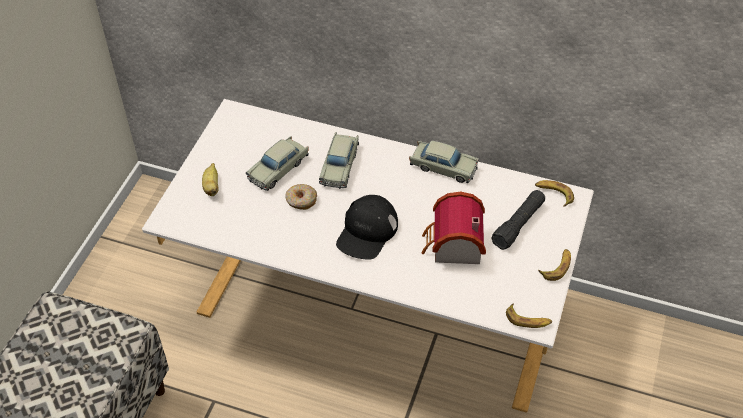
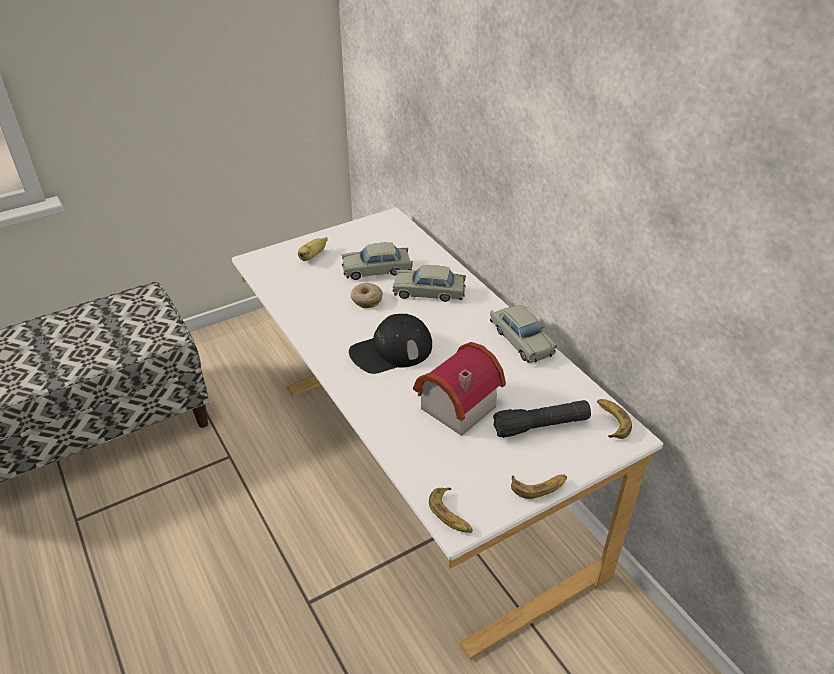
camera: 40 degrees right, 10 degrees down
beige toy car [319,132,359,189] -> beige toy car turned 45 degrees clockwise [393,265,466,302]

